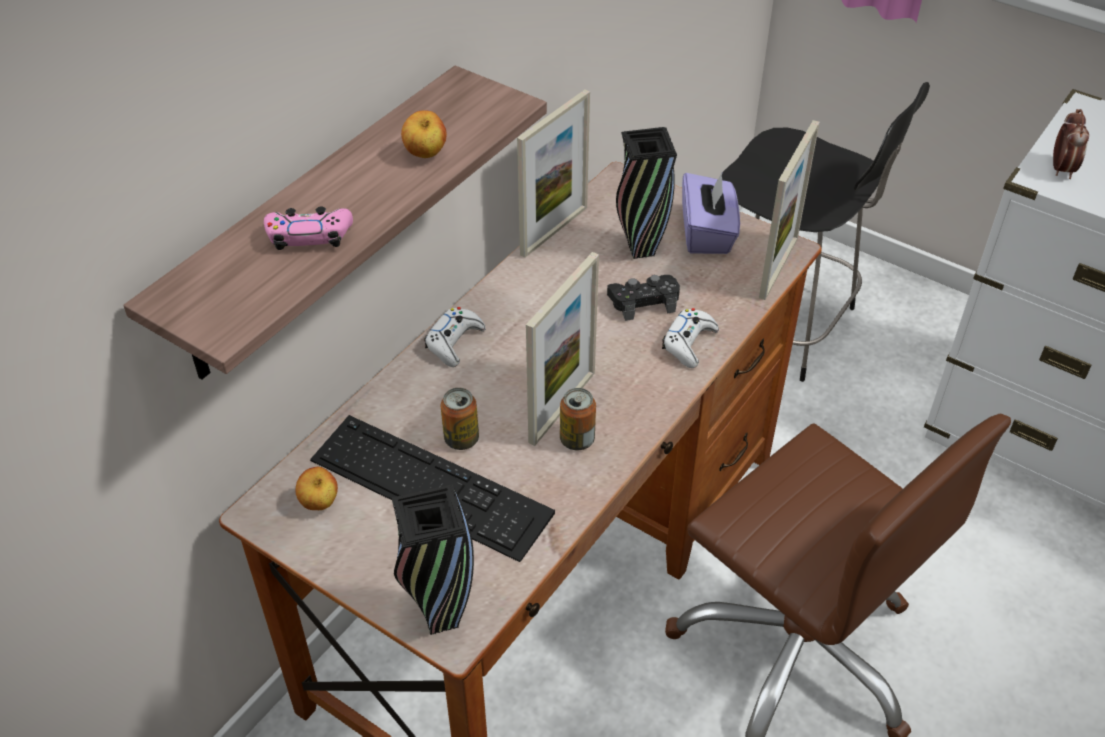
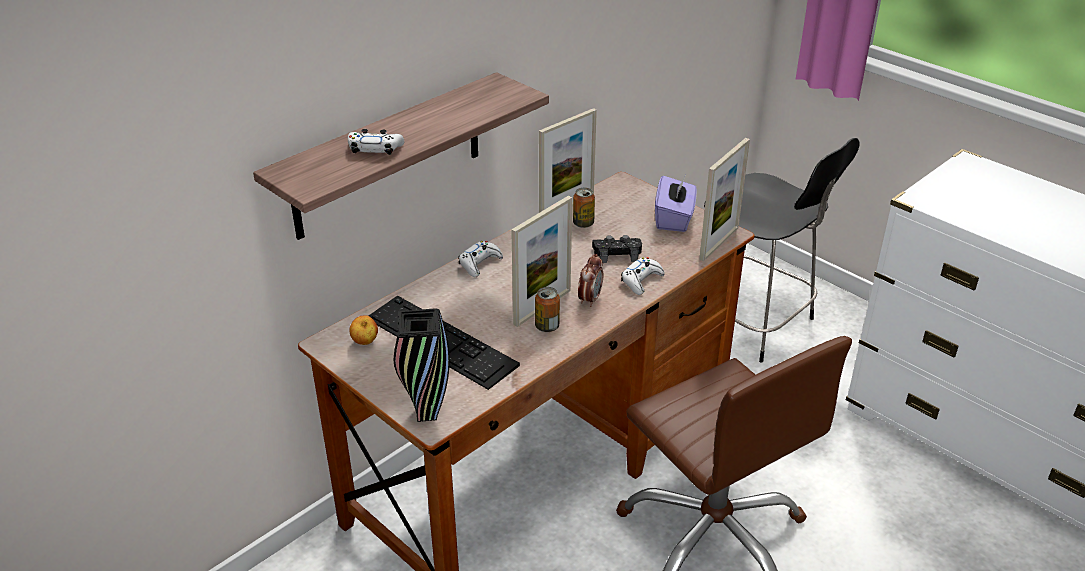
camera: 10 degrees right, 10 degrees down
pink game controller [264,206,353,250] -> white game controller [348,129,404,155]
apple [401,110,447,158] -> none
can [441,388,479,450] -> can moved to [573,188,595,228]
black vase [616,127,677,259] -> none
alarm clock [1053,109,1089,179] -> alarm clock moved to [578,254,604,307]

